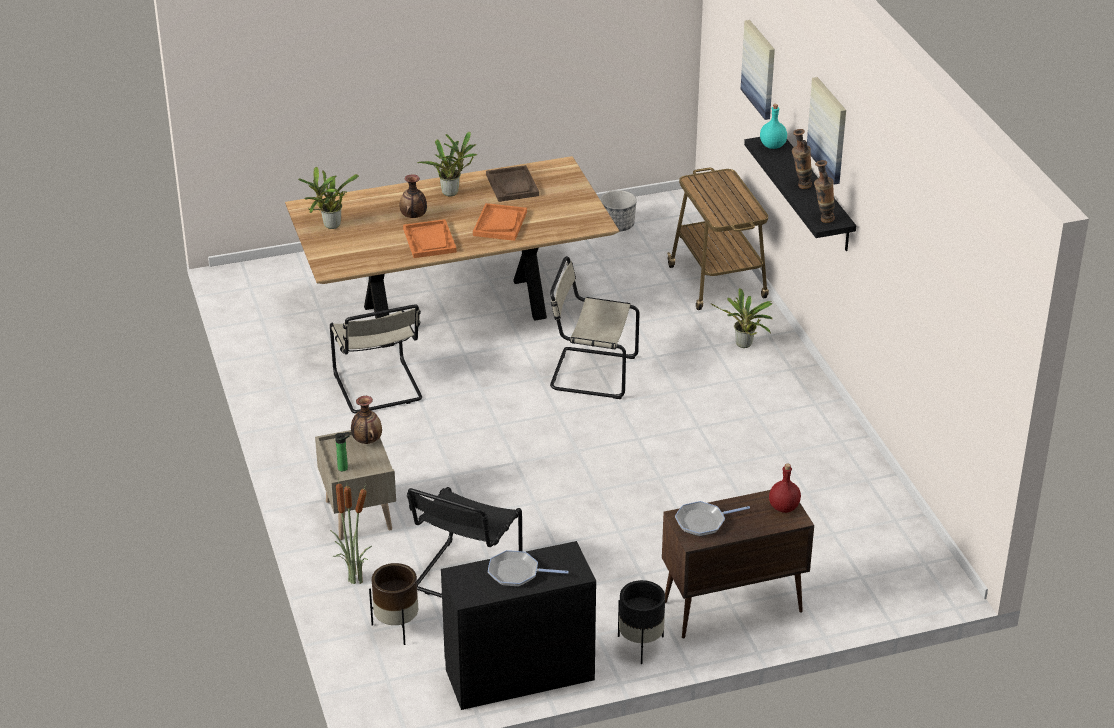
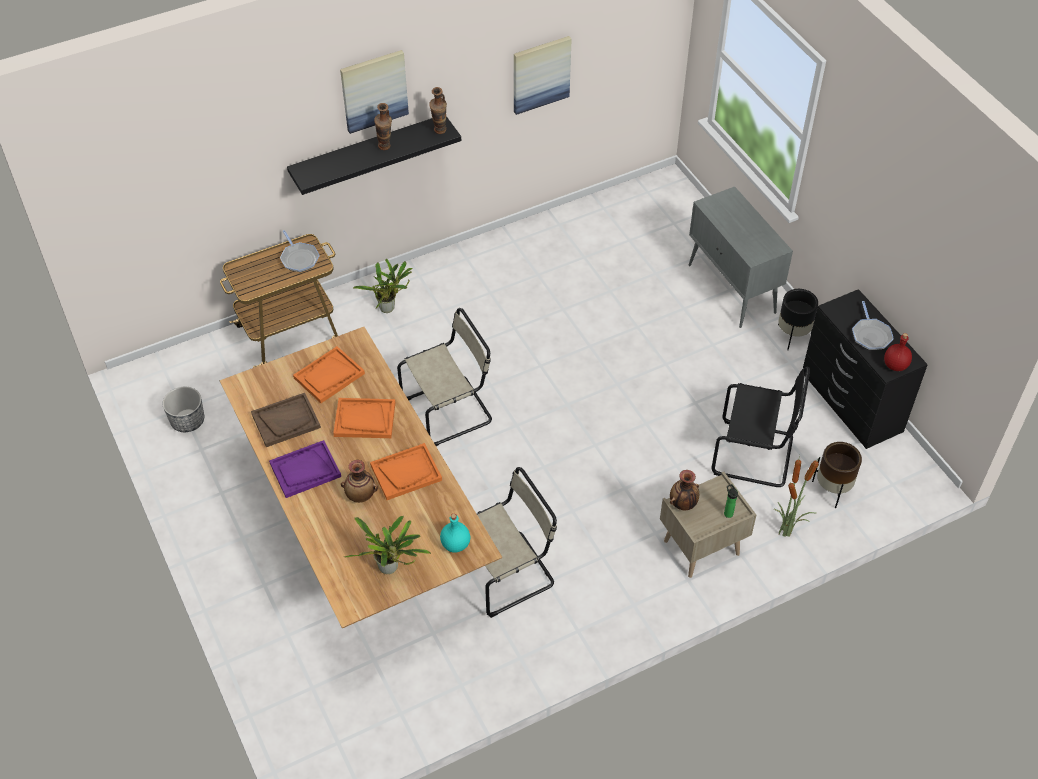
camera: 100 degrees left, 15 degrees up
potted plant [417,132,477,197] -> purple tray [269,440,341,498]
beige chair [550,256,639,399] -> beige chair turned 120 degrees counterclockwise [397,308,492,446]
brown cabinet [662,490,814,639] -> grey cabinet [688,187,793,328]
frying pan [675,501,750,536] -> frying pan moved to [280,230,319,272]
picture [741,20,775,120] -> picture moved to [514,36,572,115]
turquoise bottle [760,104,787,149] -> turquoise bottle moved to [440,514,471,553]
red bottle [769,463,801,513] -> red bottle moved to [884,333,912,371]
none -> orange tray [293,346,365,403]

